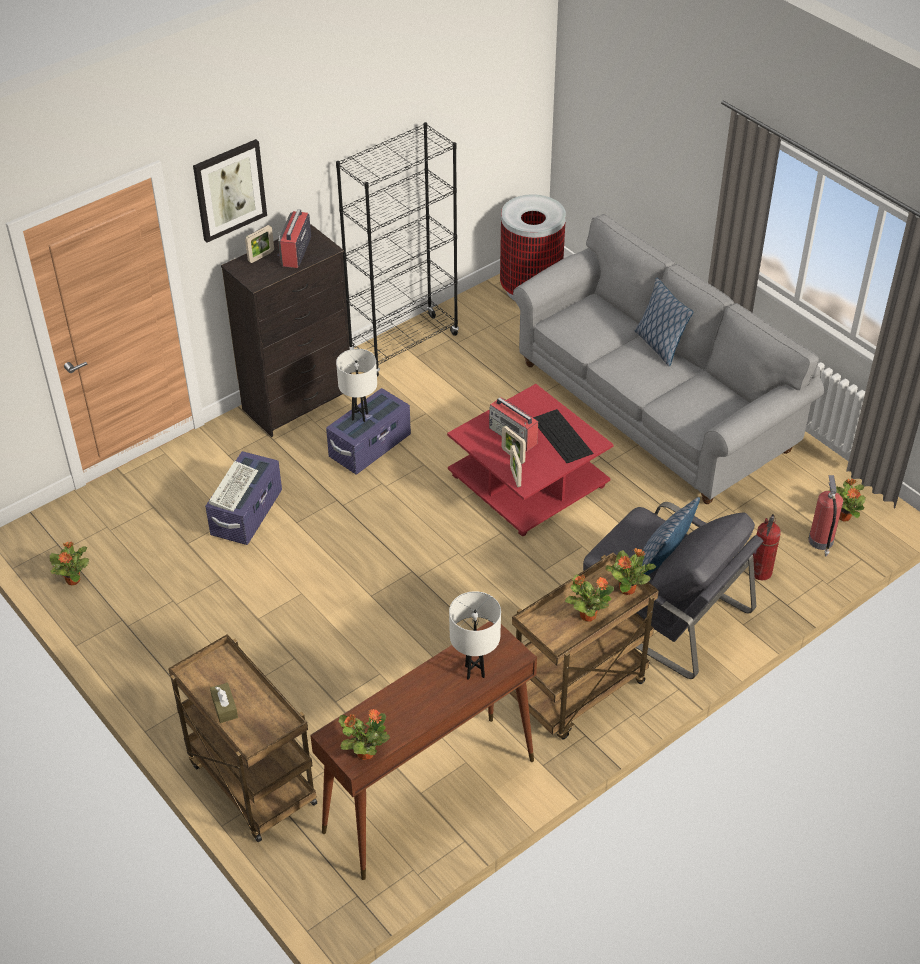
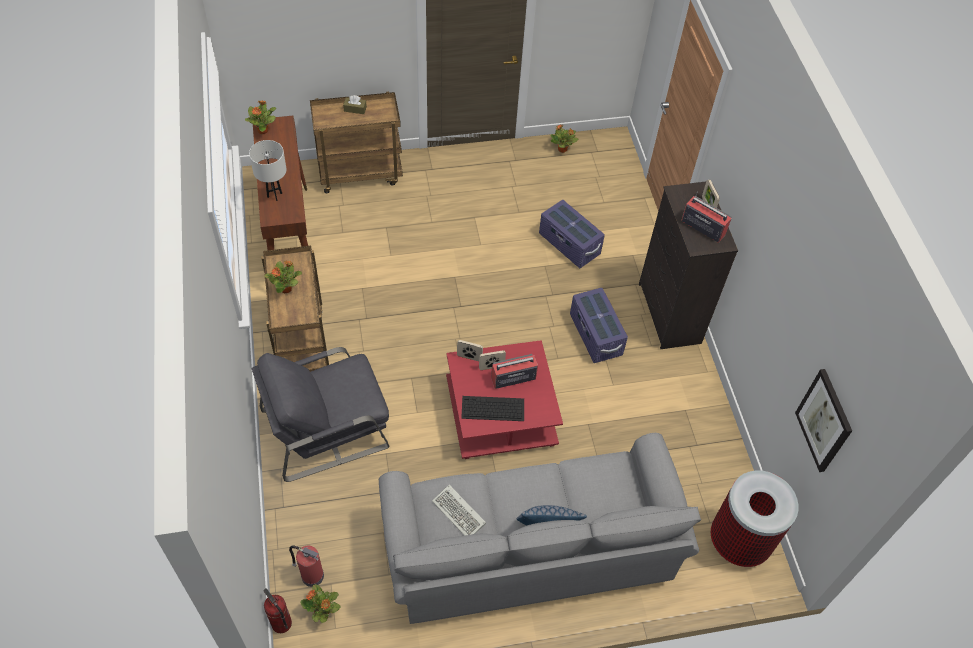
camera: 115 degrees right, 10 degrees up
picture [193,139,267,243] -> picture moved to [795,369,852,472]
keyboard [209,461,258,512] -> keyboard moved to [432,485,486,536]
black bookcase [336,122,459,376] -> none
white table lamp [336,349,377,422] -> none
potted plant [605,548,656,595] -> none
pillow [642,497,700,575] -> none
fire extinguisher [753,514,781,580] -> fire extinguisher moved to [263,588,292,633]

